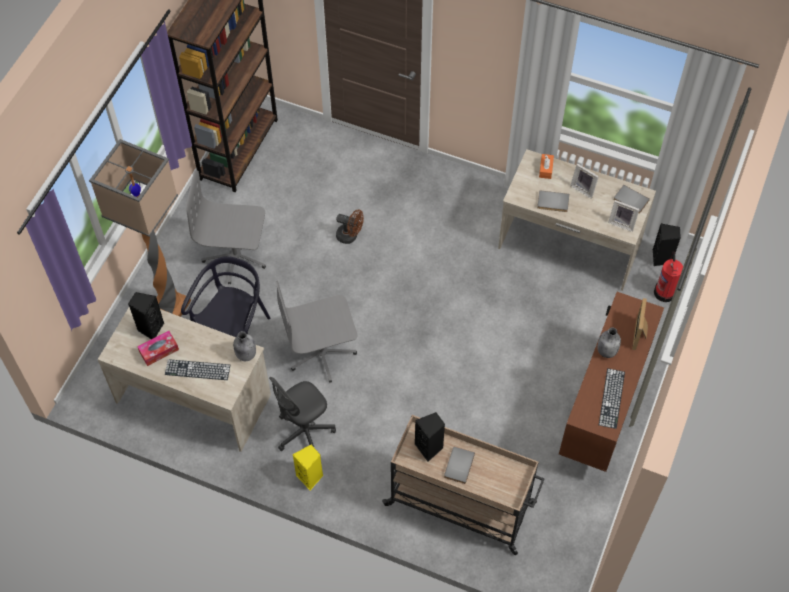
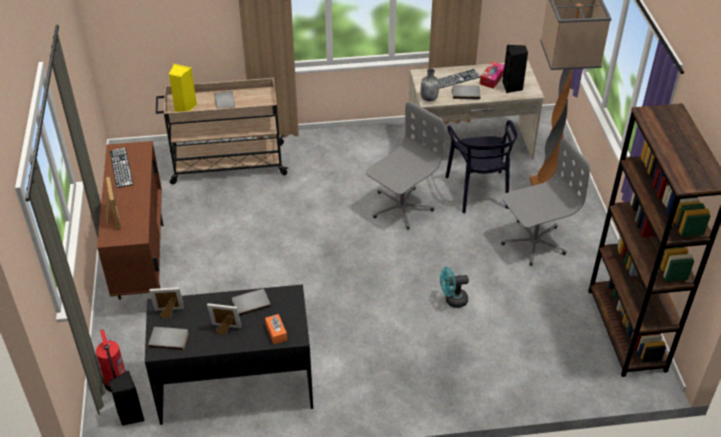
camera: 150 degrees right, 15 degrees down
grey office chair [269,377,336,451] -> none
yellow speaker [292,445,323,490] -> yellow speaker moved to [169,64,197,112]
brown fan [336,209,364,244] -> turquoise fan [440,267,469,308]
black speaker [415,412,445,462] -> none
beige desk [498,149,656,291] -> black desk [145,284,313,425]
grey bottle [597,327,621,358] -> none
none -> grey book [452,85,481,99]

